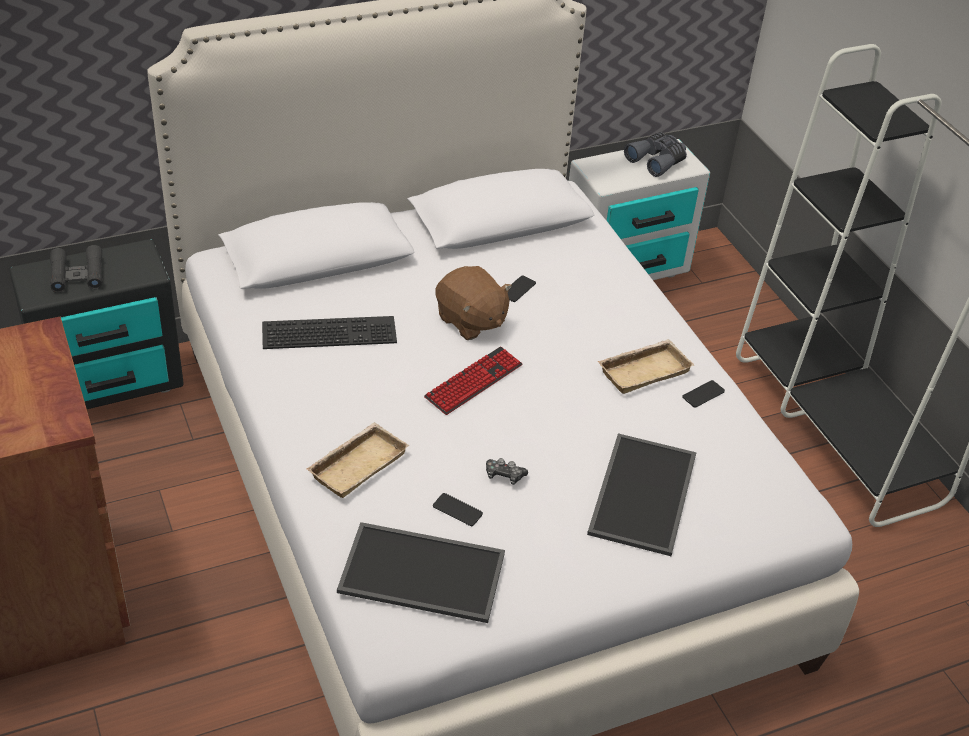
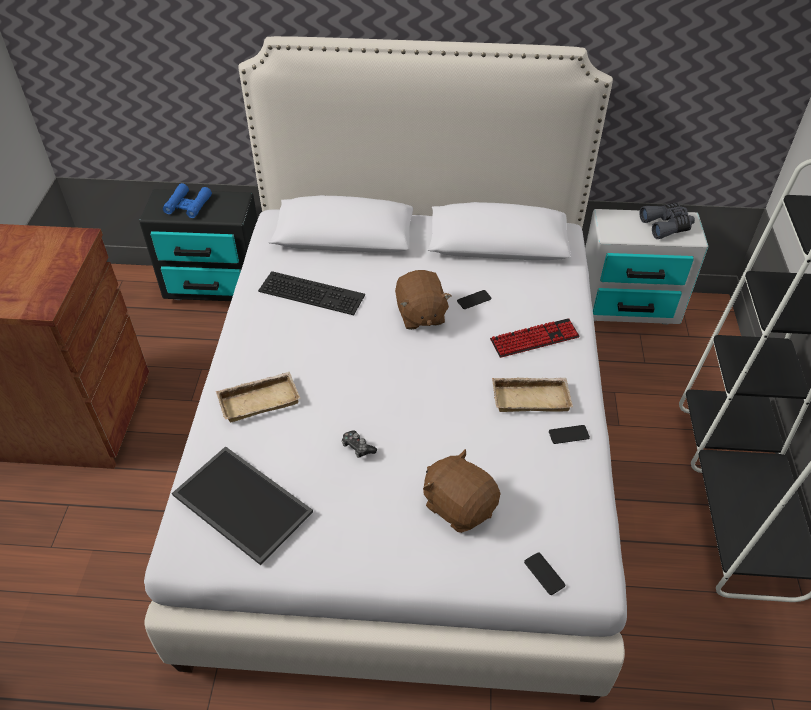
camera: 30 degrees right, 5 degrees up
black binoculars [50,245,103,293] -> blue binoculars [163,183,212,218]
keyboard [424,347,523,415] -> keyboard moved to [490,318,580,358]
phone [433,493,483,526] -> phone moved to [524,552,565,595]
tray [587,433,697,556] -> brown plush toy [423,449,501,533]

